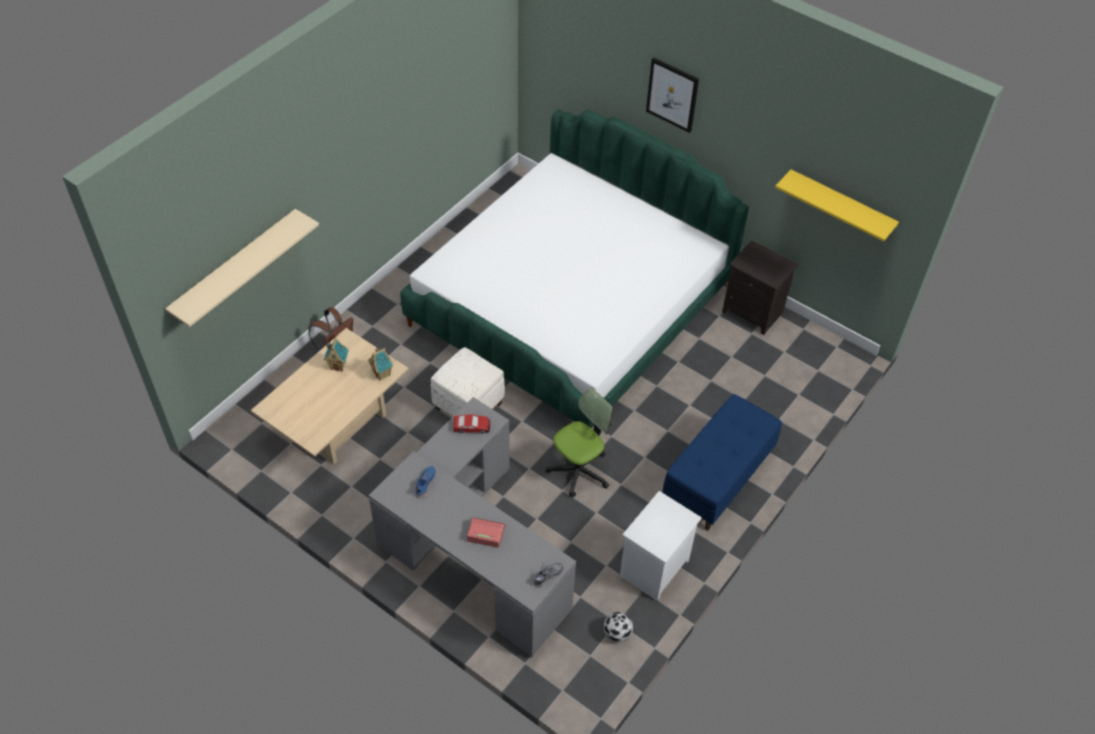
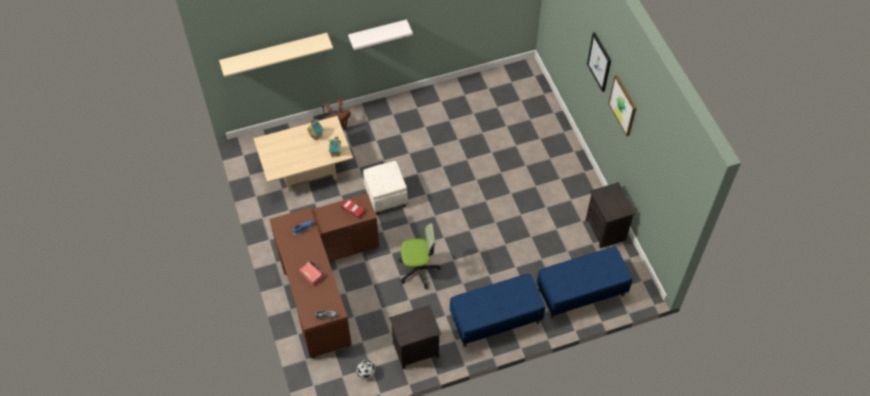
camera: 35 degrees right, 5 degrees up
grey desk [368,397,576,657] -> brown desk [270,193,379,358]
bed [400,110,749,429] -> none
white nightstand [620,491,702,601] -> black nightstand [389,305,441,369]
yellow shelf [775,169,899,242] -> none
none -> white shelf [348,19,413,50]
none -> blue bench [536,247,632,319]
none -> picture [608,75,636,136]

